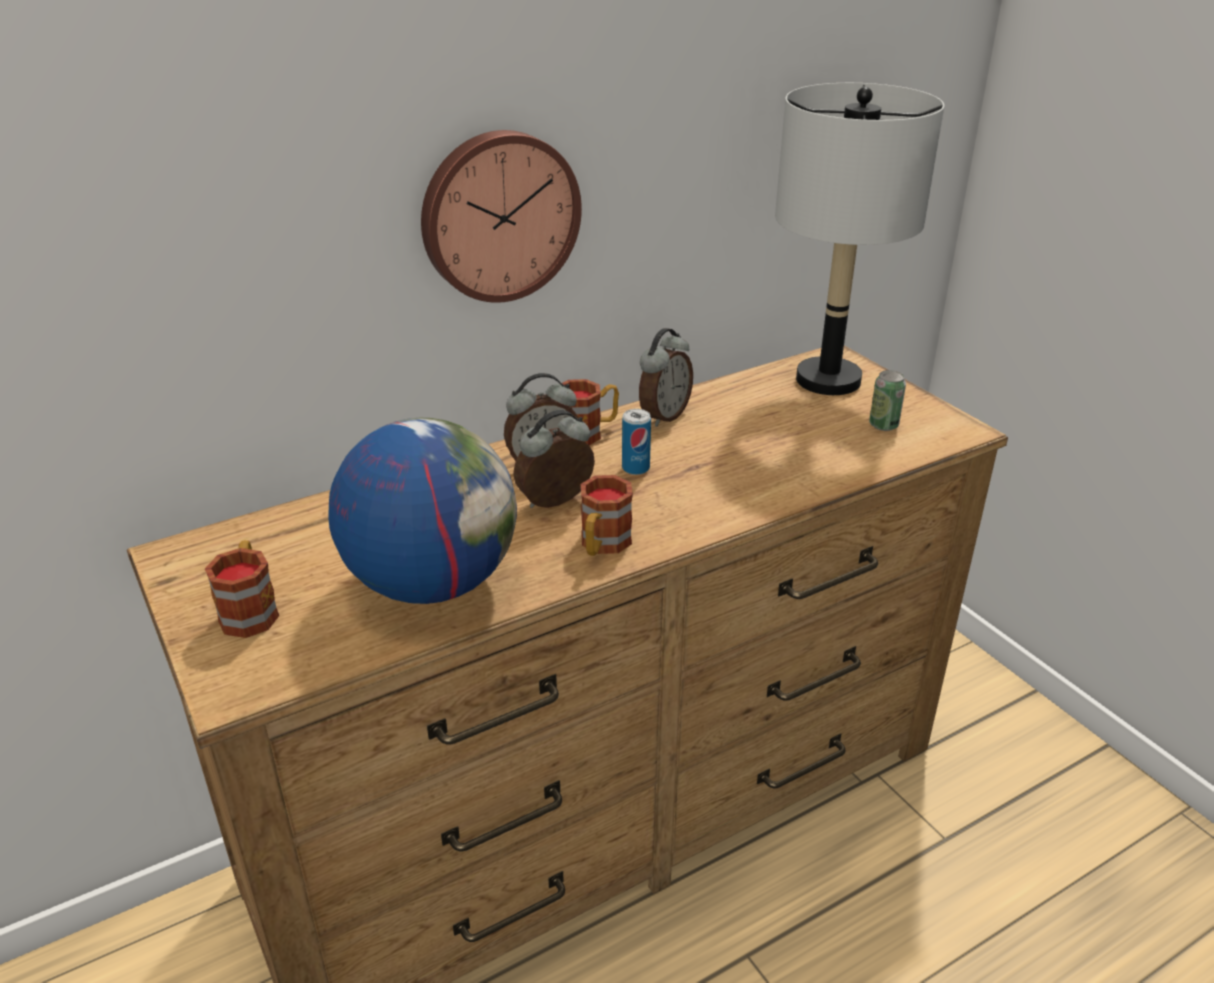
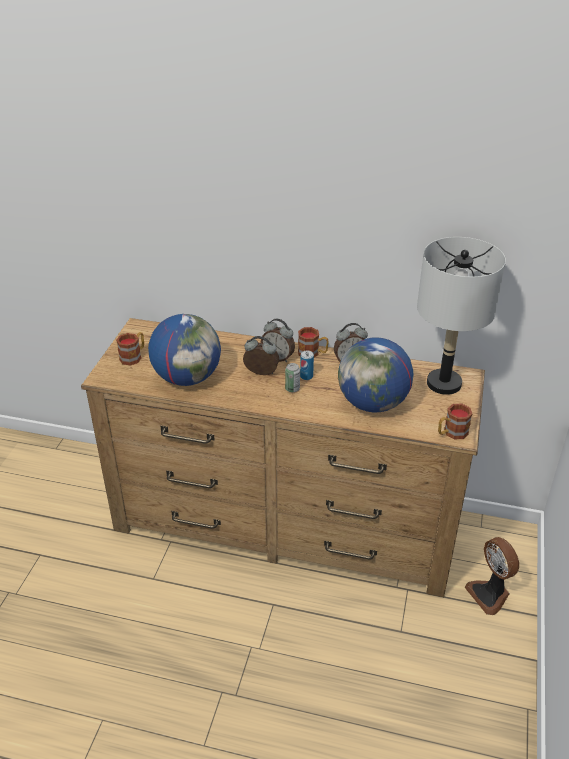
camera: 45 degrees right, 5 degrees up
wall clock [421,130,582,303] -> none
mug [581,475,633,556] -> mug moved to [438,404,472,440]
can [869,370,906,431] -> can moved to [285,363,300,392]
none -> globe [338,337,413,412]
none -> fan [465,537,519,615]

